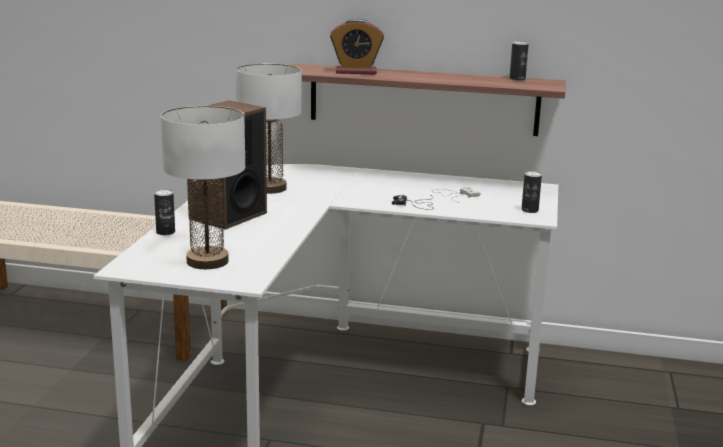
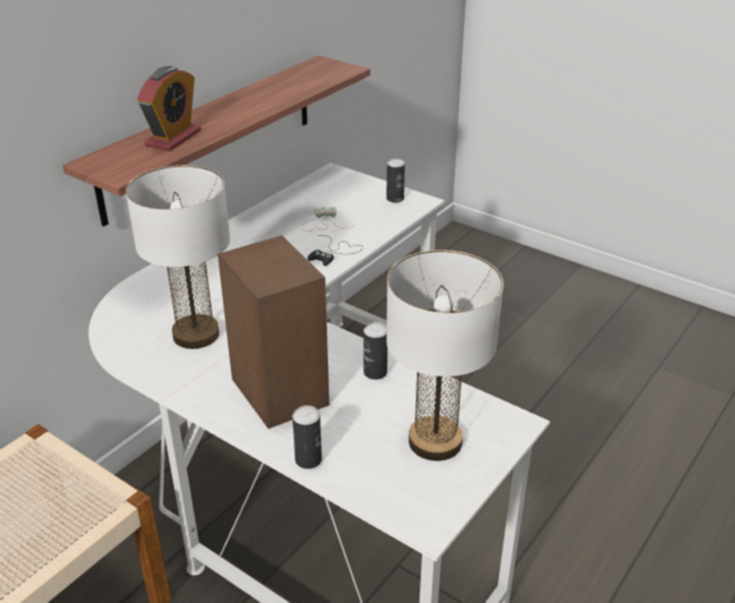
camera: 65 degrees left, 15 degrees up
can [510,41,529,81] -> can moved to [363,322,388,380]

